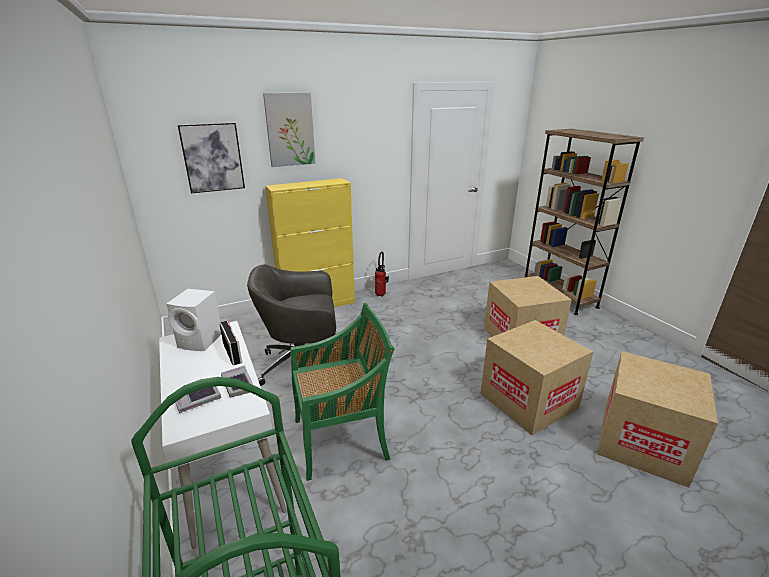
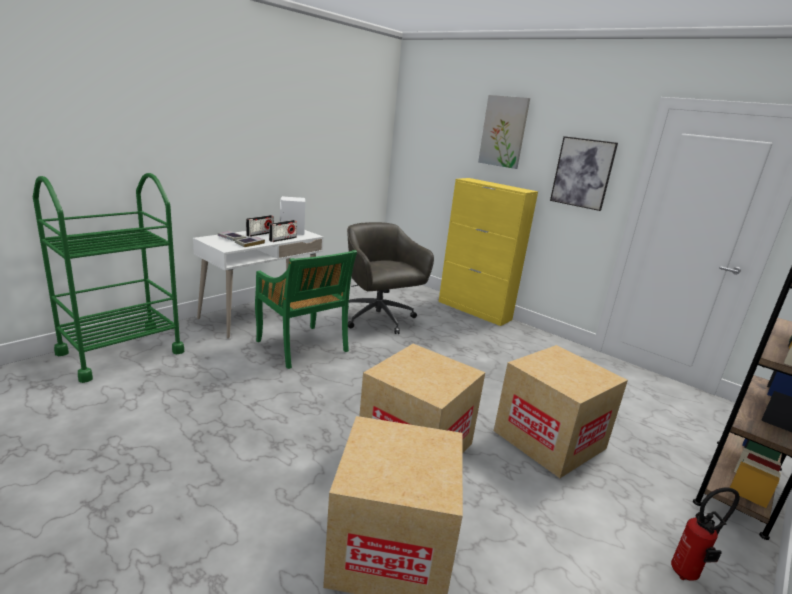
camera: 65 degrees right, 5 degrees down
picture [178,123,245,193] -> picture moved to [550,136,618,211]
fire extinguisher [375,252,389,297] -> fire extinguisher moved to [671,487,740,581]
none -> radio [246,215,274,237]

